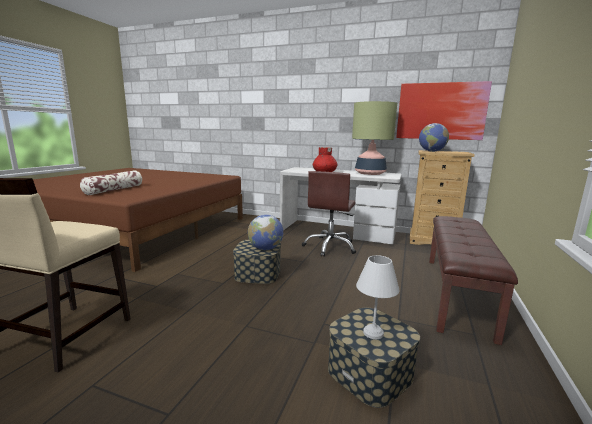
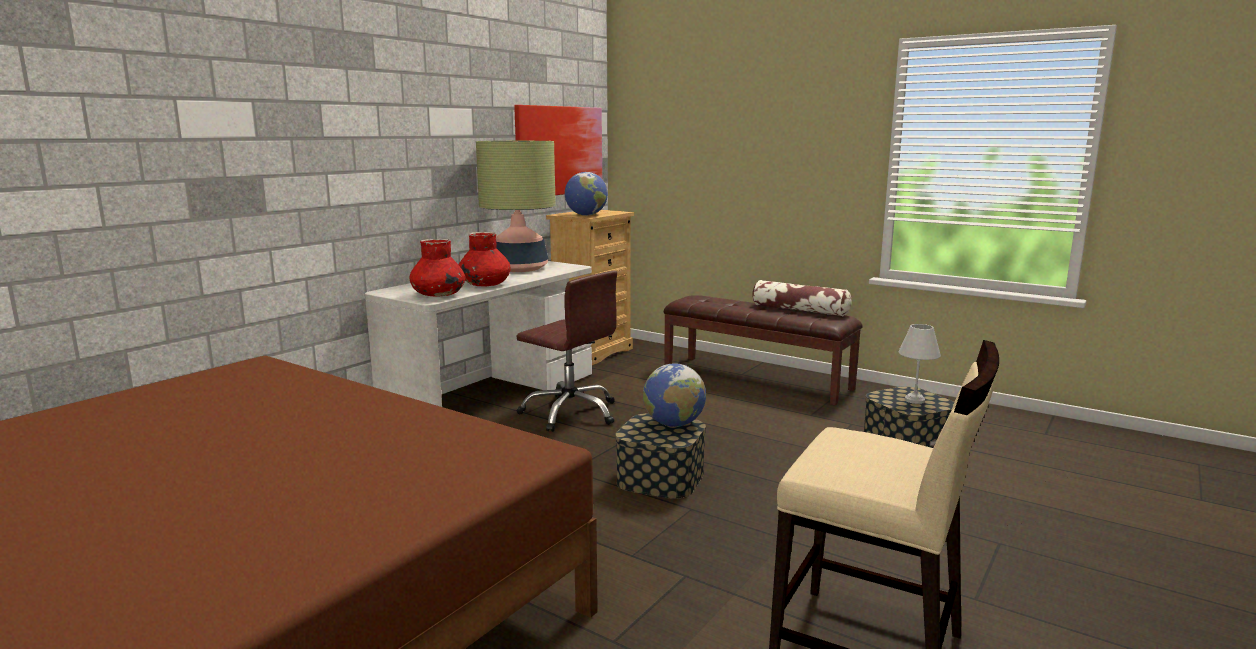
camera: 75 degrees left, 0 degrees up
pillow [80,170,142,195] -> pillow moved to [752,280,852,316]
none -> red vase [409,239,465,297]

